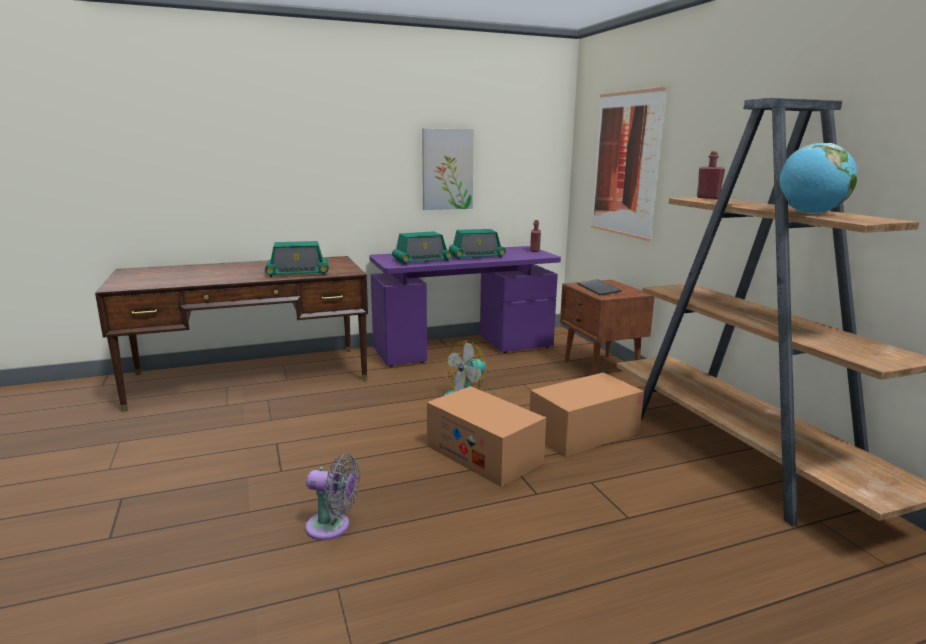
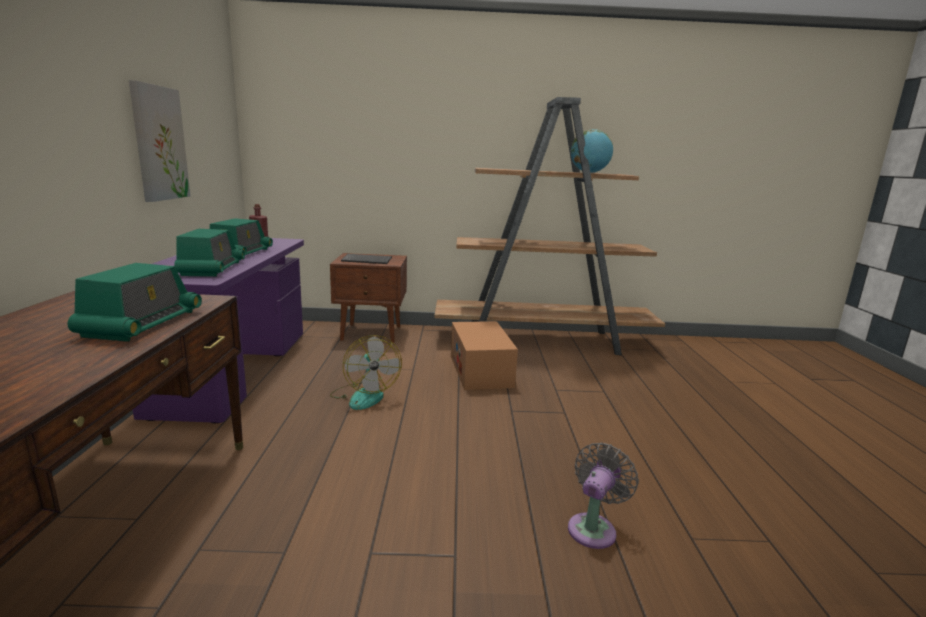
camera: 70 degrees left, 0 degrees up
cardboard box [427,386,546,487] -> none
picture [591,87,667,242] -> none
red bottle [697,151,725,199] -> none

